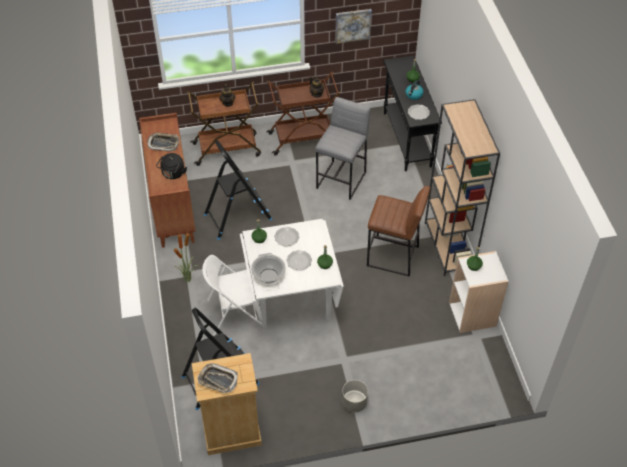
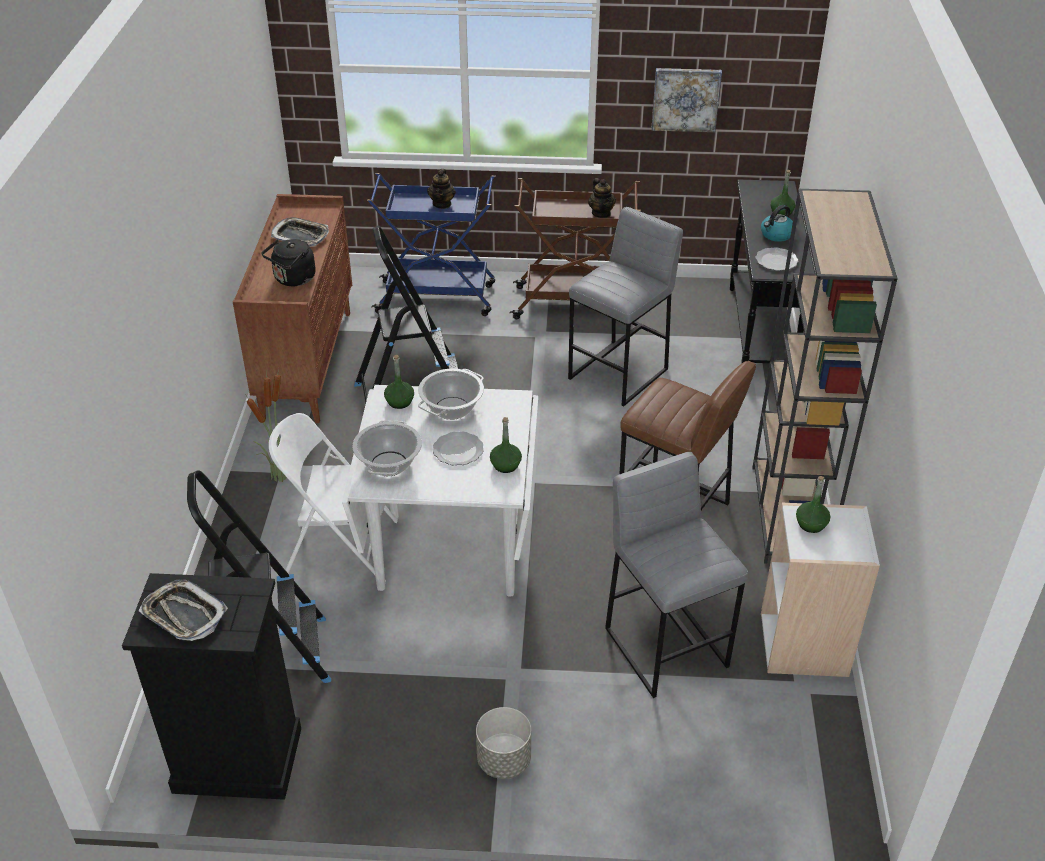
camera: 15 degrees right, 10 degrees down
brown cart [187,82,261,166] -> blue cart [367,173,496,316]
beige dresser [192,353,262,455] -> black dresser [122,573,301,800]
plate [274,227,299,246] -> cooking pot [418,369,484,420]
none -> grey stool [605,452,748,698]

